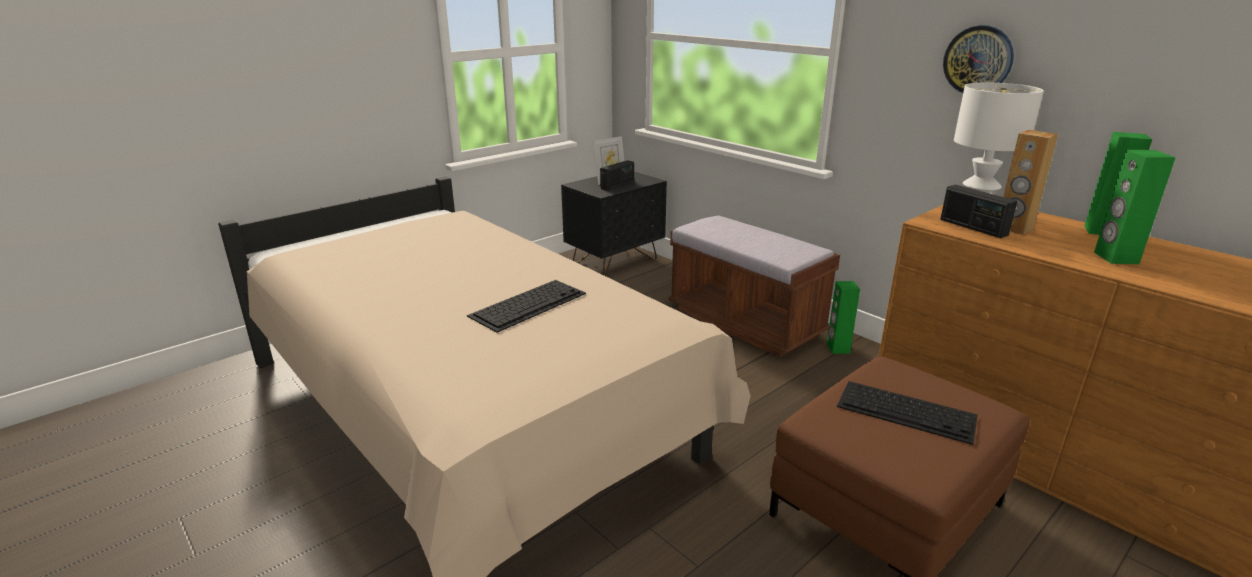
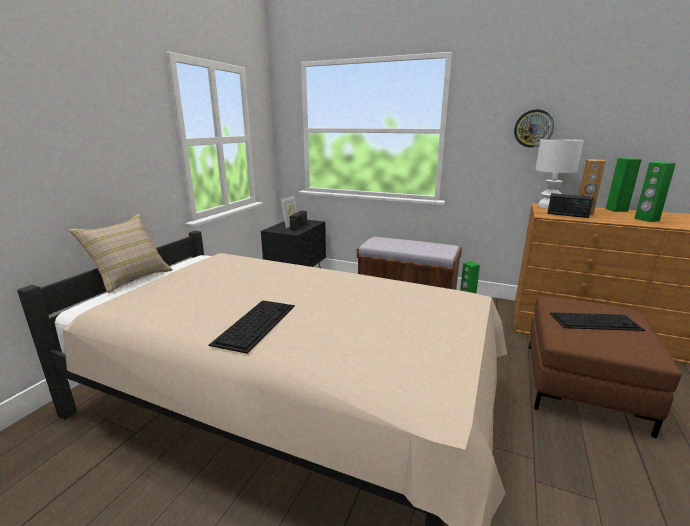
camera: 25 degrees left, 5 degrees down
keyboard [467,280,586,333] -> keyboard moved to [209,300,295,354]
none -> beige pillow [69,214,173,293]

